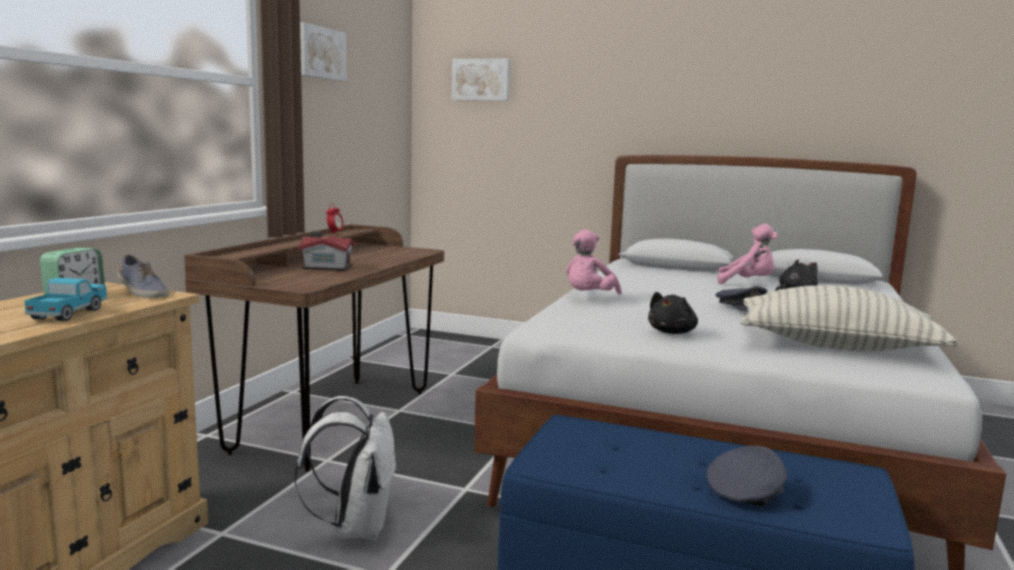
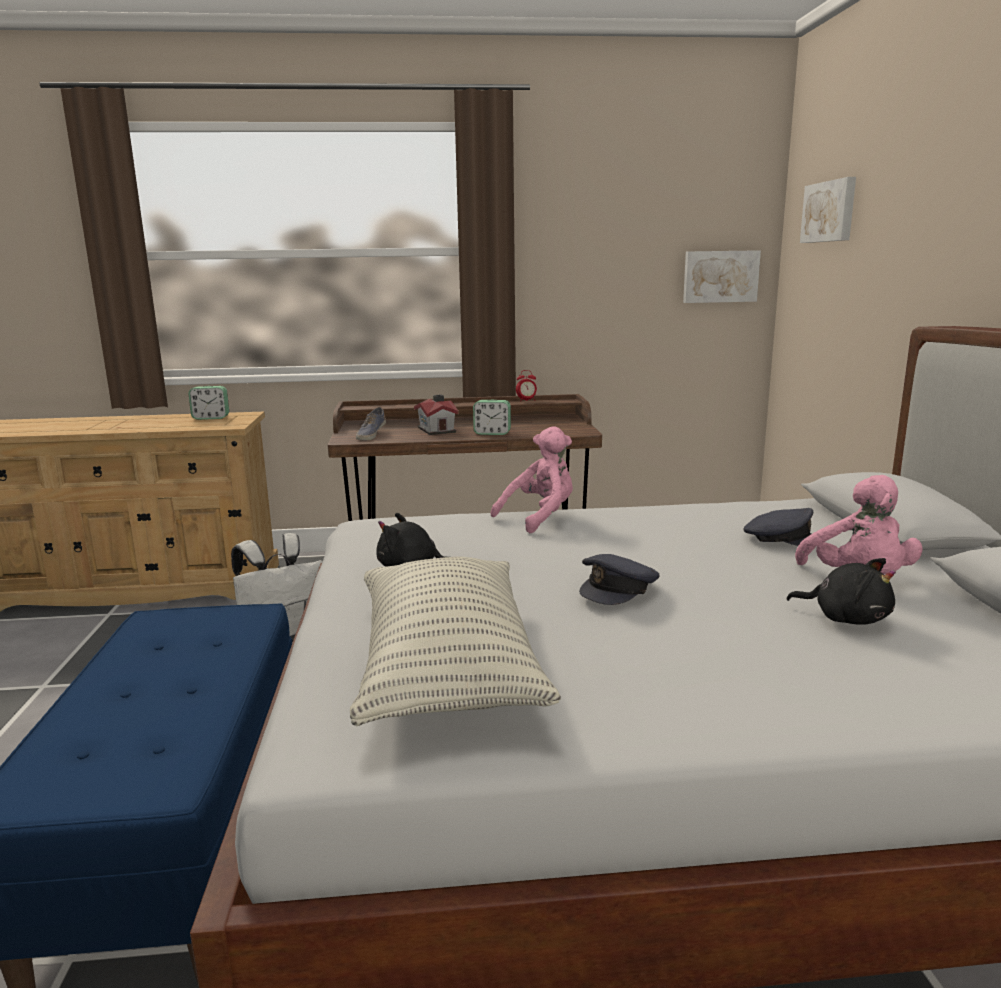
camera: 65 degrees right, 5 degrees up
toy truck [25,278,108,321] -> none
shoe [117,254,169,298] -> shoe moved to [356,407,386,440]
picture [300,22,346,81] -> picture moved to [683,250,761,303]
pink plush toy [566,230,622,294] -> pink plush toy turned 135 degrees clockwise [491,426,573,533]
grey cap [706,446,787,506] -> grey cap moved to [743,508,813,546]
none -> alarm clock [473,400,511,435]

